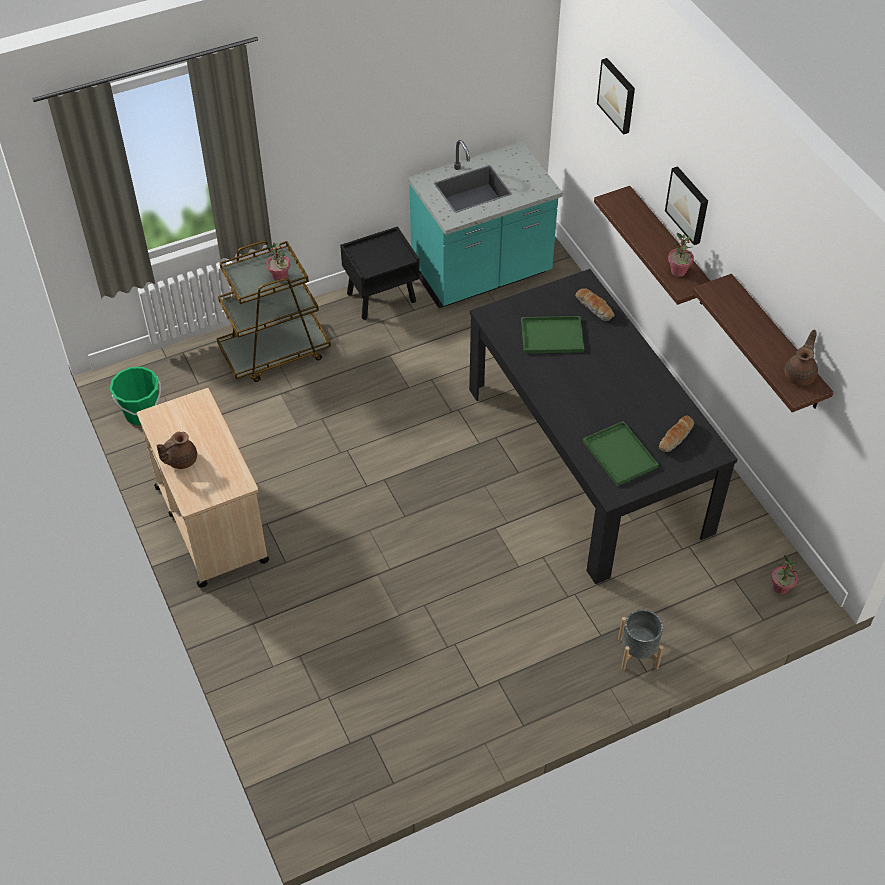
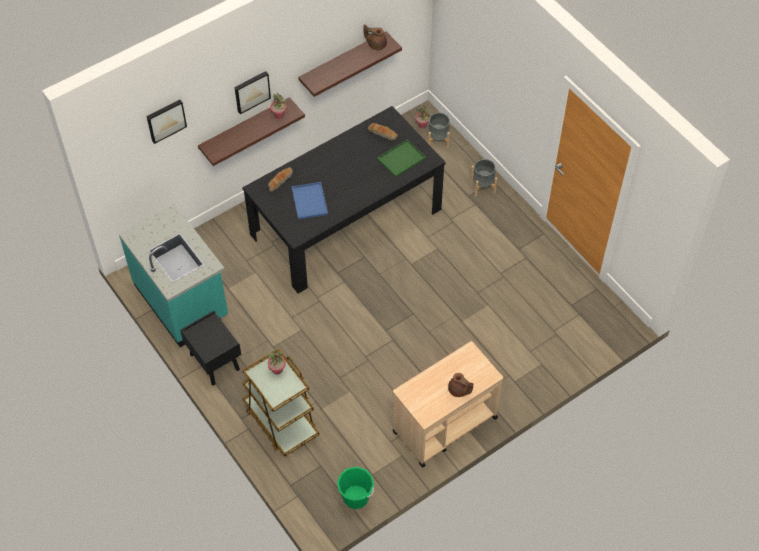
camera: 100 degrees left, 5 degrees up
green tray [521,316,584,354] -> blue tray [292,182,328,220]
none -> grey planter [428,113,450,148]

